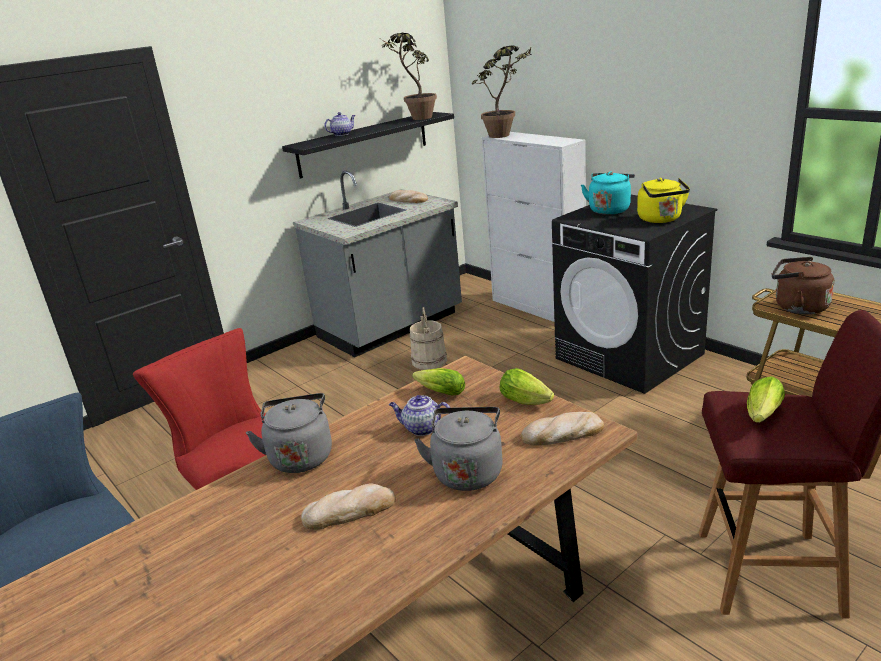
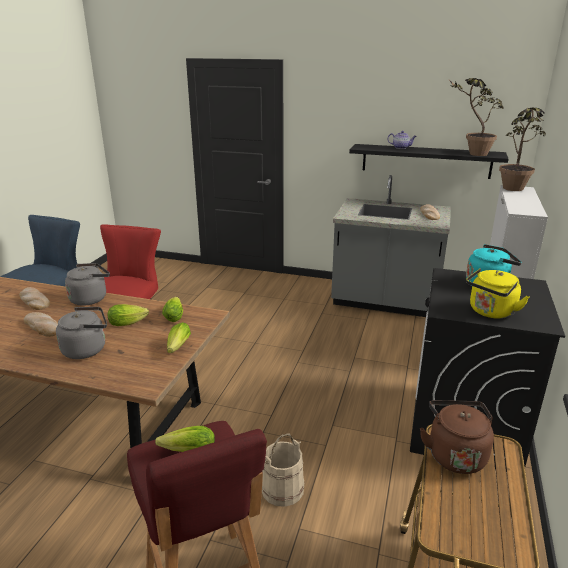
camera: 55 degrees right, 0 degrees up
teapot [389,395,451,436] -> lettuce [108,304,149,326]
beige bucket [410,307,447,370] -> beige bucket moved to [262,433,304,507]
bread [521,412,604,446] -> bread moved to [19,287,50,310]

